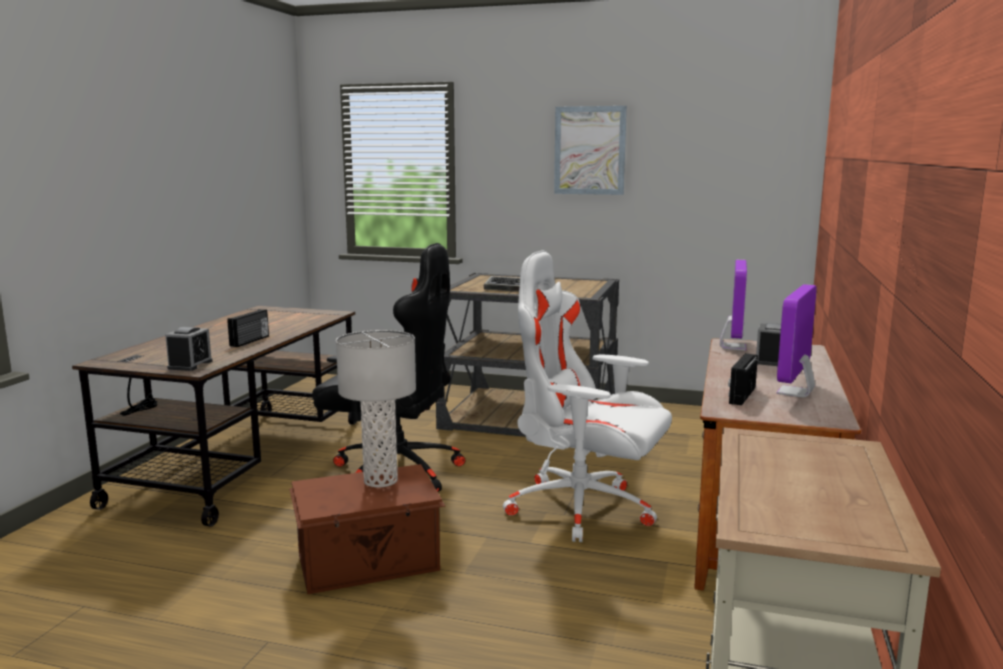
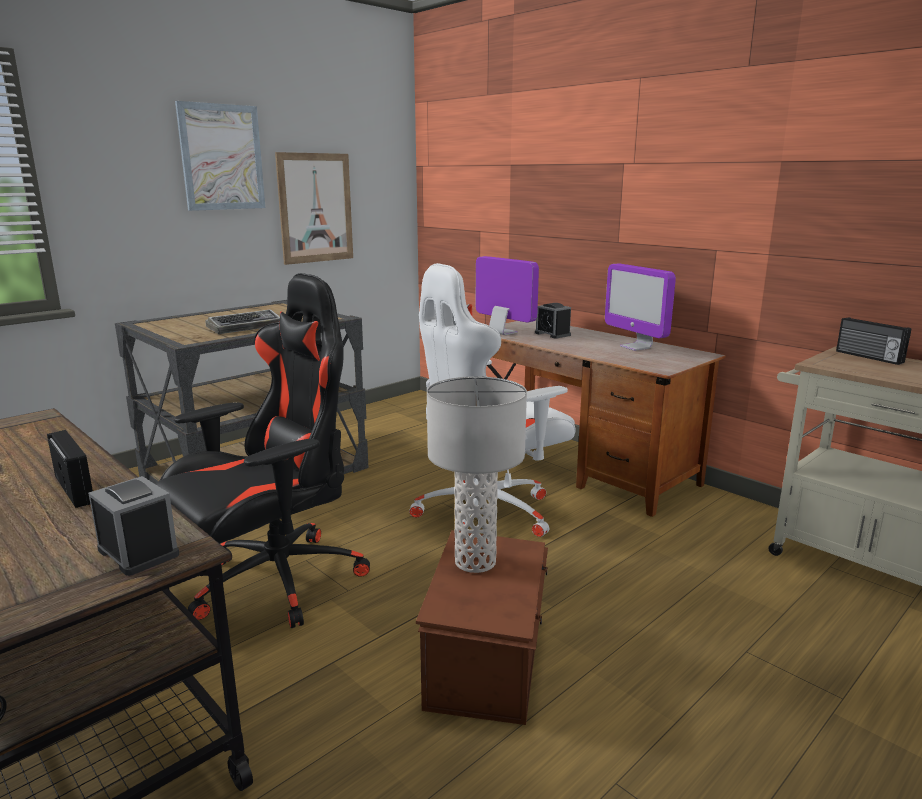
camera: 60 degrees left, 5 degrees up
radio [728,353,758,405] -> radio moved to [836,317,911,365]
none -> picture [275,152,353,265]

